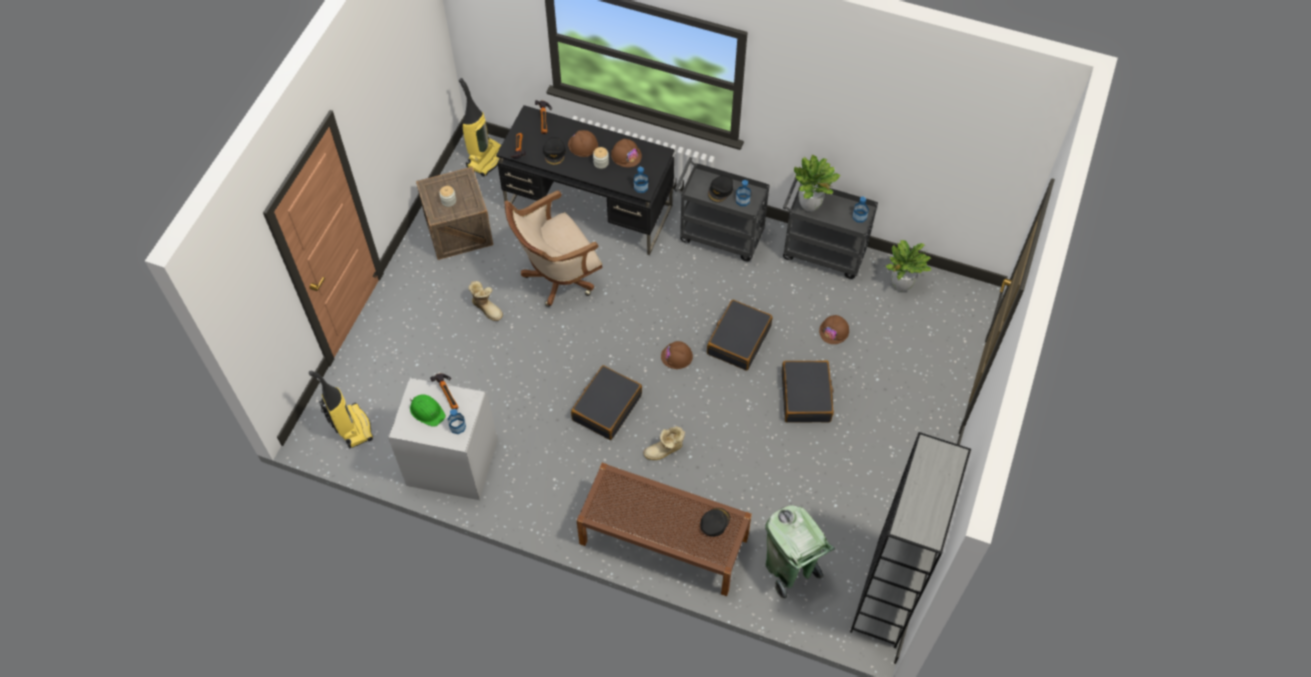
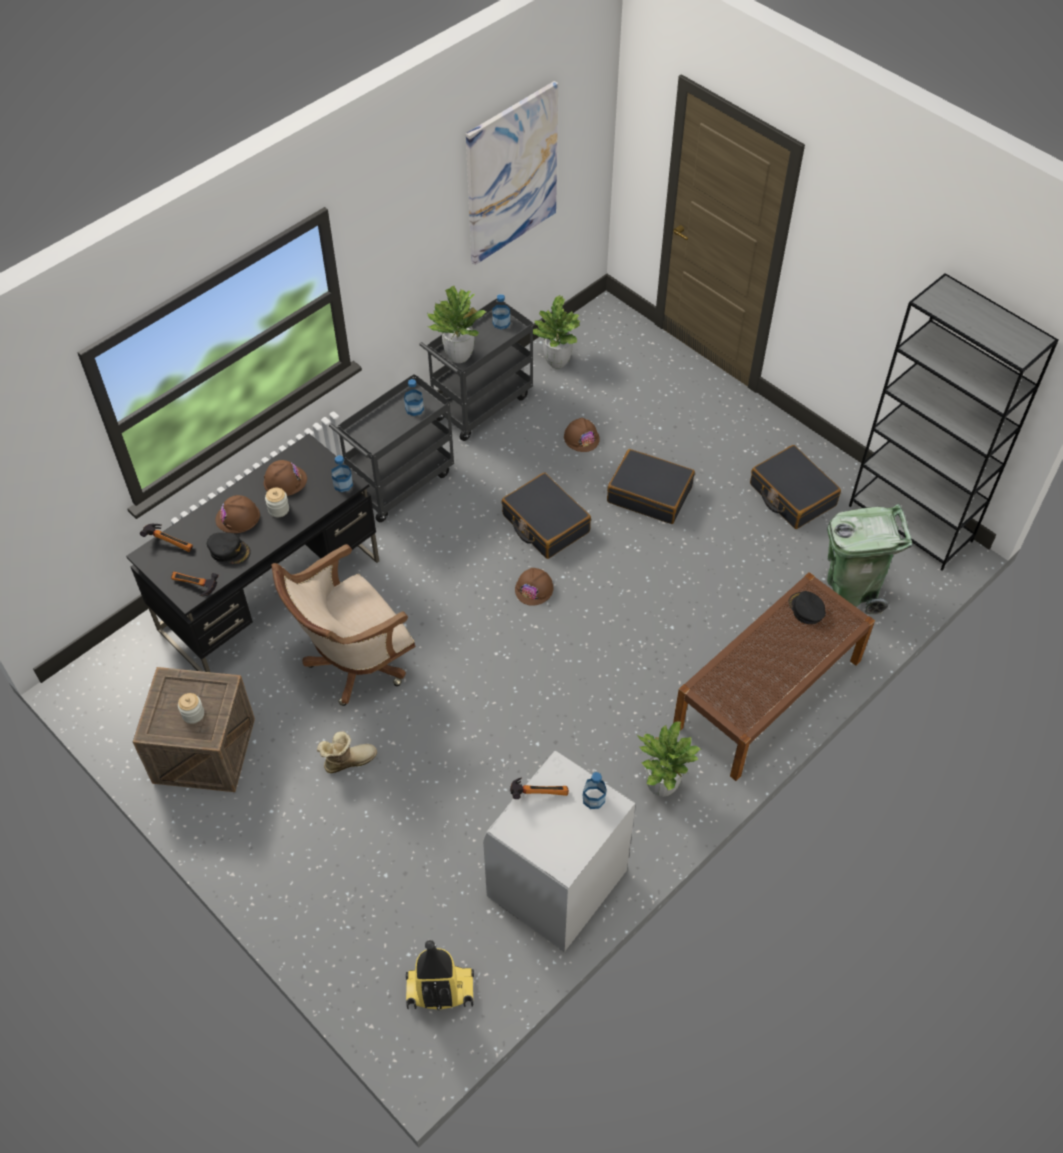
camera: 65 degrees left, 5 degrees down
green hard hat [410,395,446,427] -> none
vacuum cleaner [459,78,501,177] -> none
office chair [504,191,602,307] -> office chair turned 60 degrees clockwise [272,544,415,706]
black suitcase [571,365,642,440] -> black suitcase moved to [750,445,841,529]
boot [643,426,685,460] -> none
black cap [708,175,733,203] -> none
none -> picture [466,81,558,265]
none -> potted plant [637,722,701,797]

